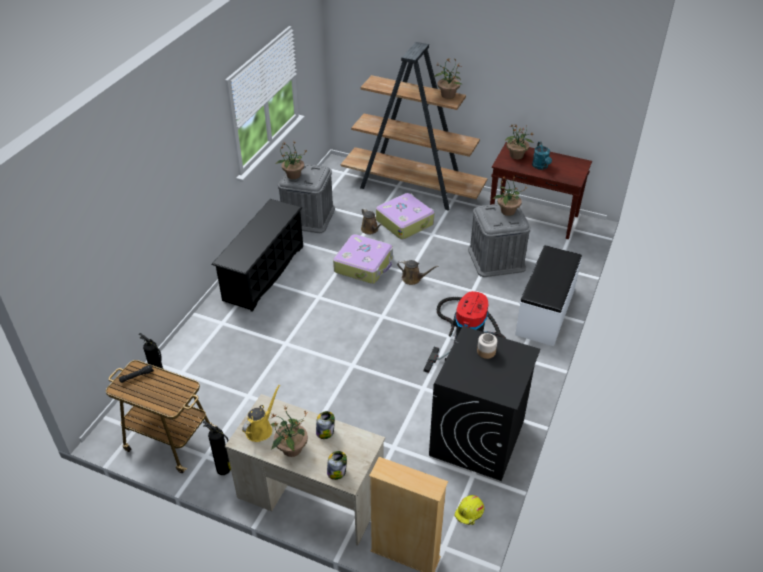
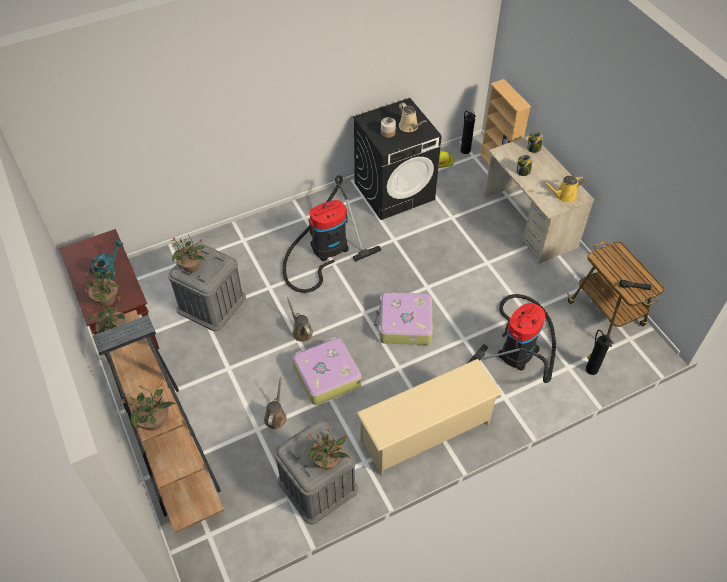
camera: 140 degrees left, 10 degrees up
fire extinguisher [202,421,231,475] -> fire extinguisher moved to [461,111,476,154]
black shoe rack [211,199,303,312] -> beige shoe rack [357,359,502,475]
potted plant [271,405,308,457] -> potted plant moved to [120,381,176,431]
suitcase [376,193,434,239] -> suitcase moved to [374,292,433,345]
white bench [515,245,582,346] -> none
none -> beige watering can [399,102,427,132]
none -> vacuum cleaner [467,294,556,383]

